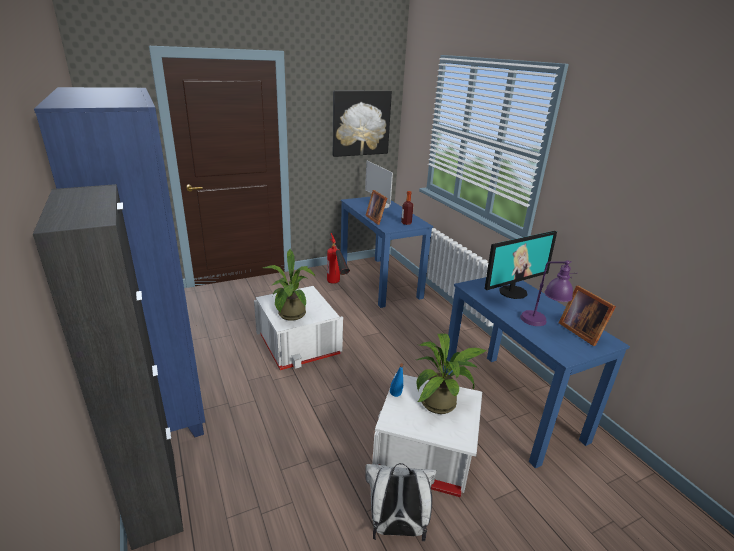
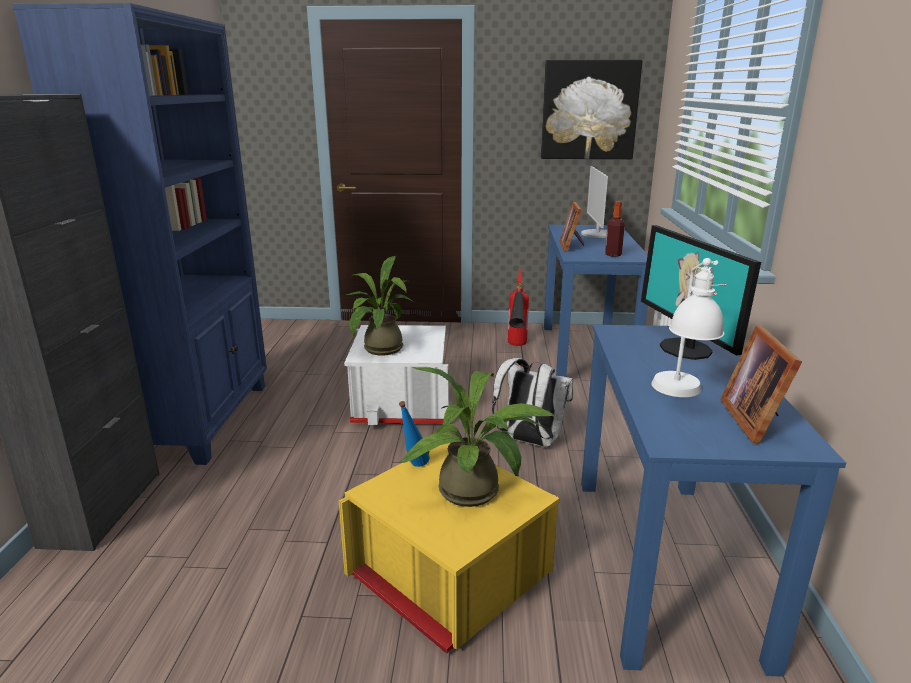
camera: 30 degrees right, 5 degrees down
white backpack [365,463,436,541] -> white backpack moved to [492,358,573,447]
white storage box [372,373,482,497] -> yellow storage box [339,443,560,654]
monitor [485,231,557,299] -> monitor turned 75 degrees clockwise [641,225,761,360]
purple table lamp [520,260,577,326] -> white table lamp [651,258,727,397]

